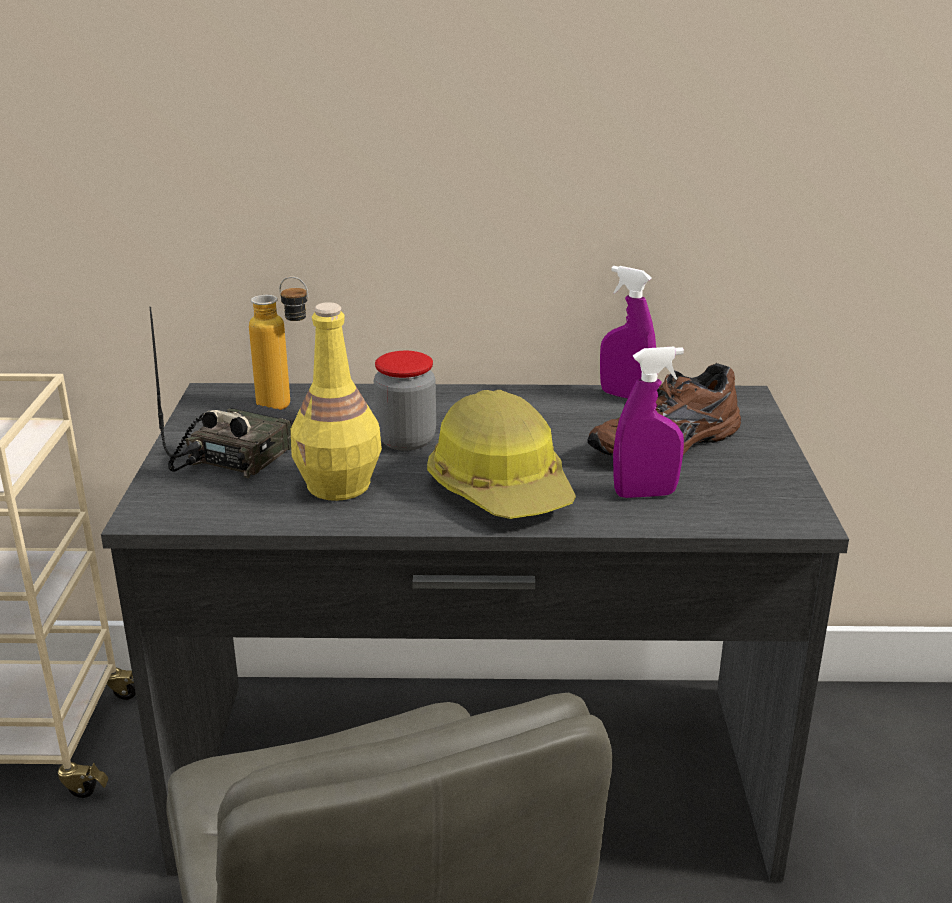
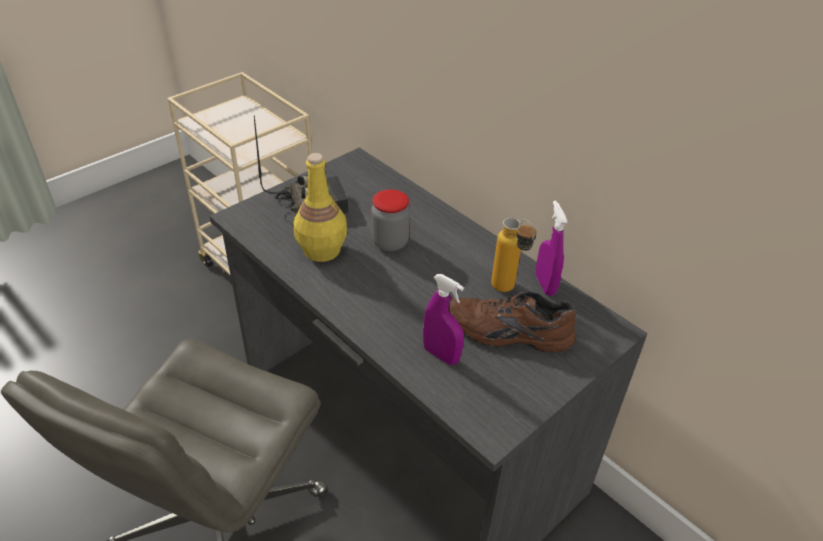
camera: 45 degrees right, 15 degrees up
bottle [249,276,308,410] -> bottle moved to [491,218,537,292]
hard hat [427,390,576,519] -> none

